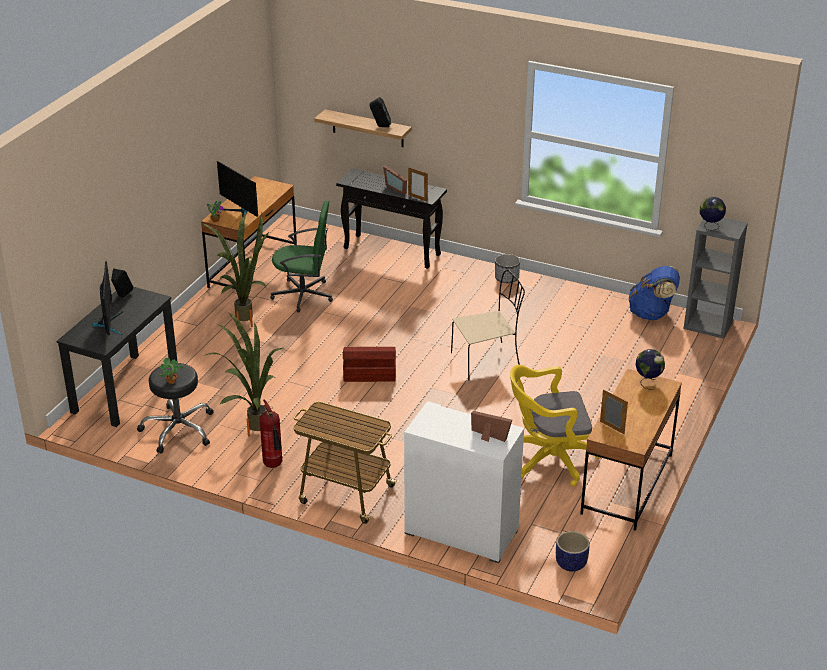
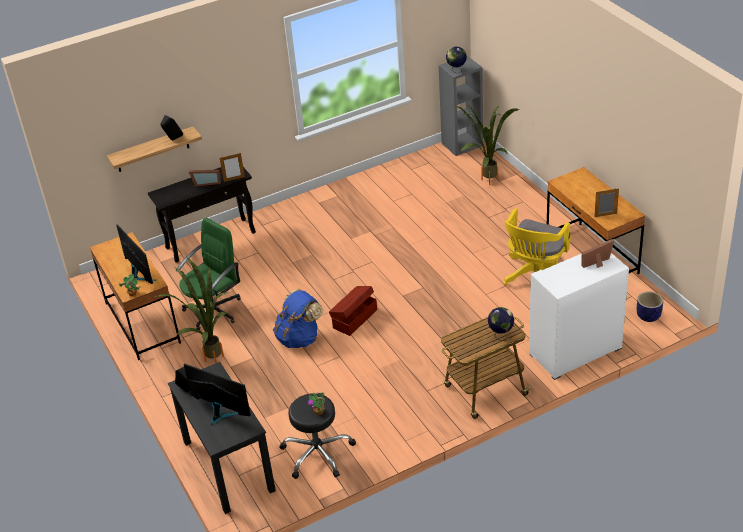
camera: 50 degrees left, 5 degrees up
potted plant [203,312,283,437] -> potted plant moved to [456,105,519,185]
monitor [217,161,258,218] -> monitor turned 120 degrees counterclockwise [116,224,157,284]
fire extinguisher [259,399,282,468] -> none
beige chair [451,270,525,380] -> none
planter [495,254,520,283] -> none
blue backpack [629,266,680,320] -> blue backpack moved to [273,289,323,348]
globe [636,349,665,390] -> globe moved to [488,307,514,341]

